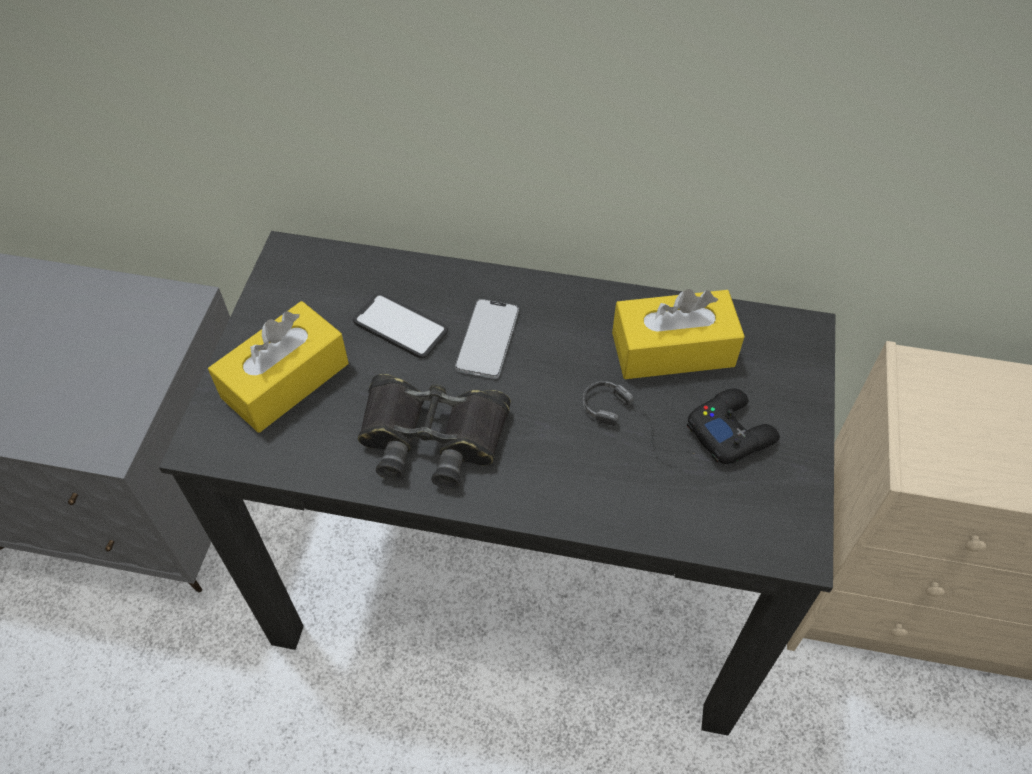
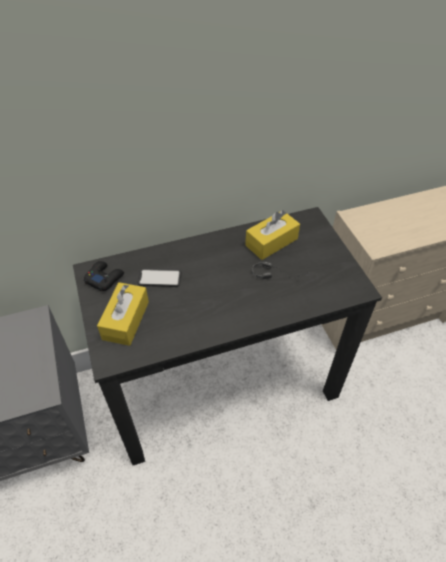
camera: 30 degrees left, 5 degrees down
black binoculars [358,374,511,489] -> none
phone [455,299,519,379] -> none
black game controller [687,388,780,464] -> black game controller moved to [84,261,124,291]

